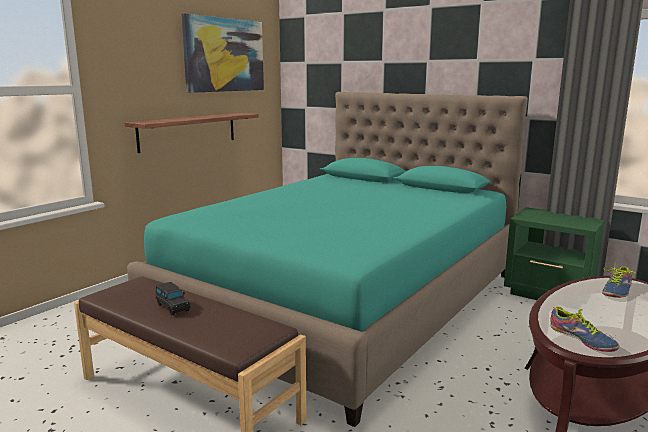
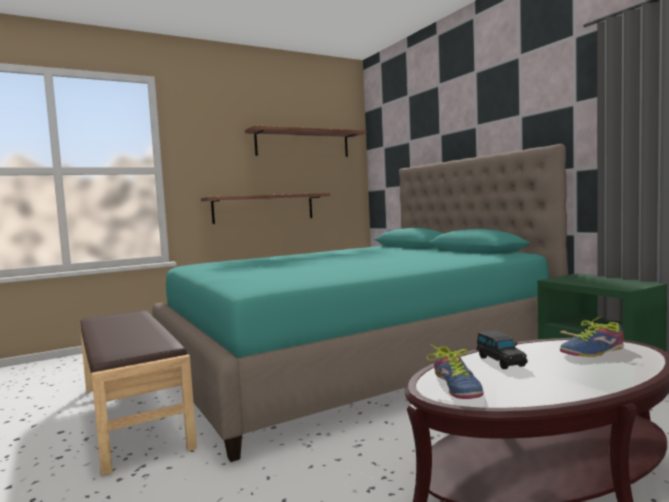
camera: 25 degrees right, 10 degrees down
black toy car [155,282,191,316] -> black toy car moved to [476,331,528,369]
picture [181,13,264,93] -> shelf [245,126,366,157]

